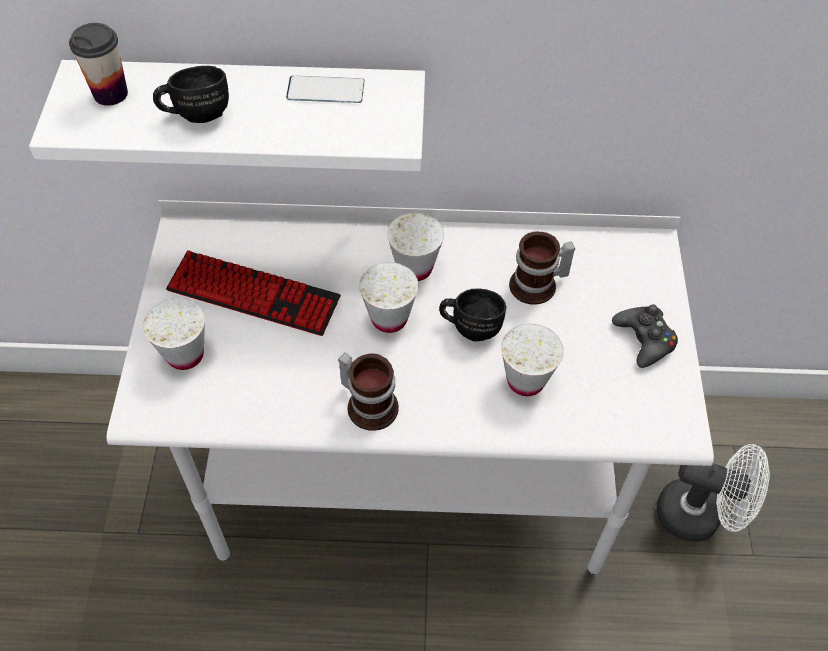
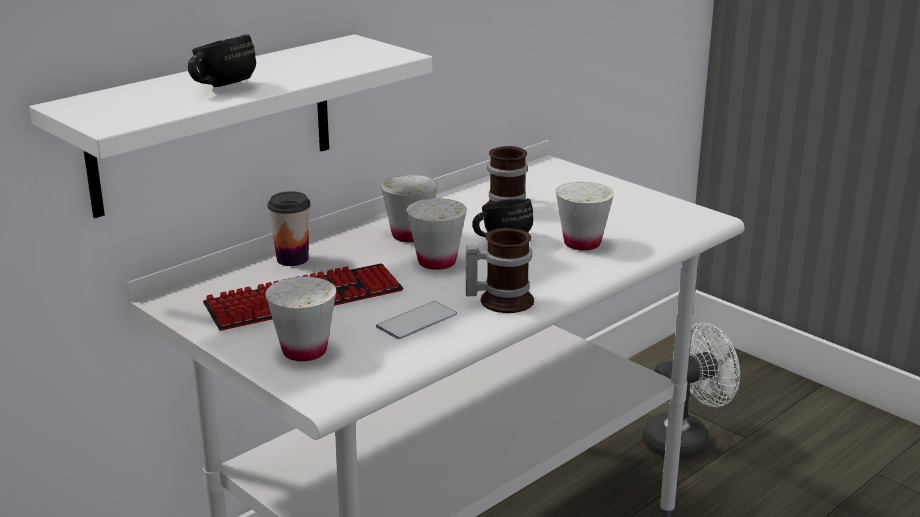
camera: 45 degrees left, 30 degrees down
cup [69,23,128,106] -> cup moved to [268,191,311,266]
phone [286,75,365,103] -> phone moved to [376,301,457,339]
black game controller [612,304,678,368] -> none

